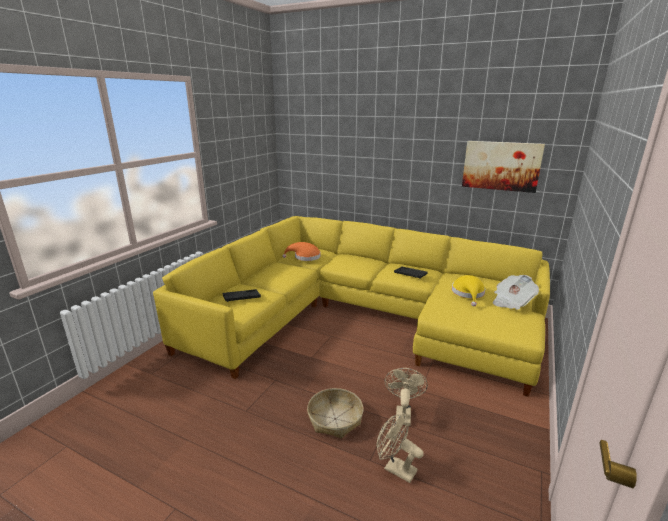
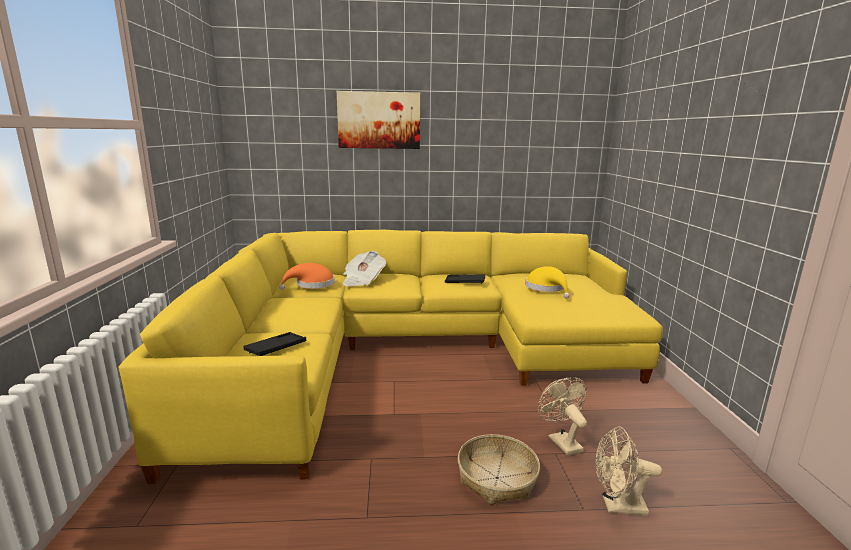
camera: 30 degrees left, 5 degrees down
picture [462,141,545,193] -> picture moved to [337,91,420,149]
newspaper [493,275,539,310] -> newspaper moved to [343,251,386,286]

